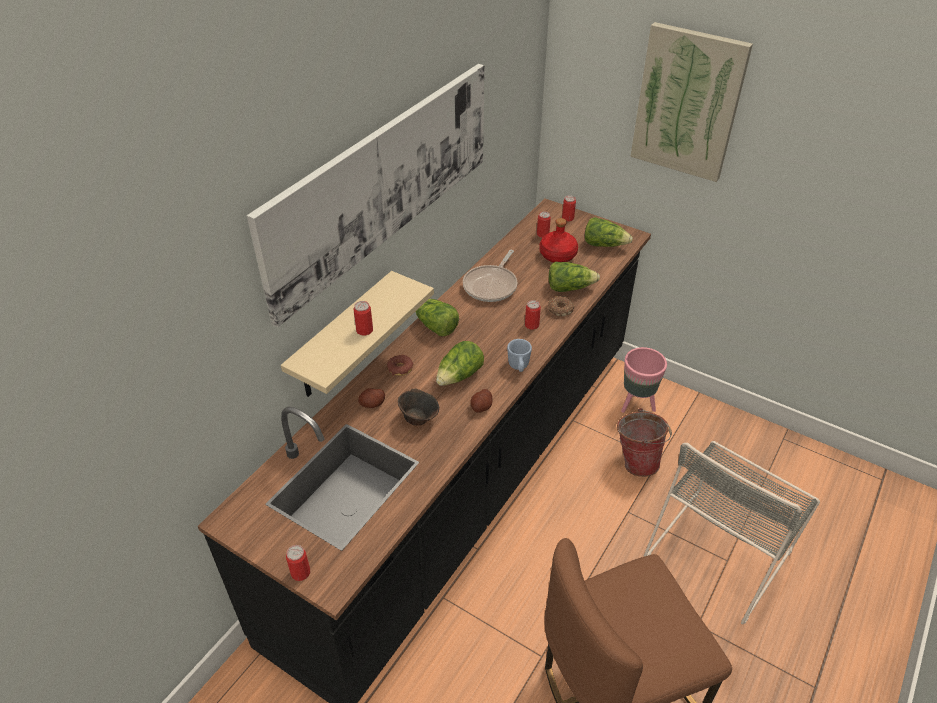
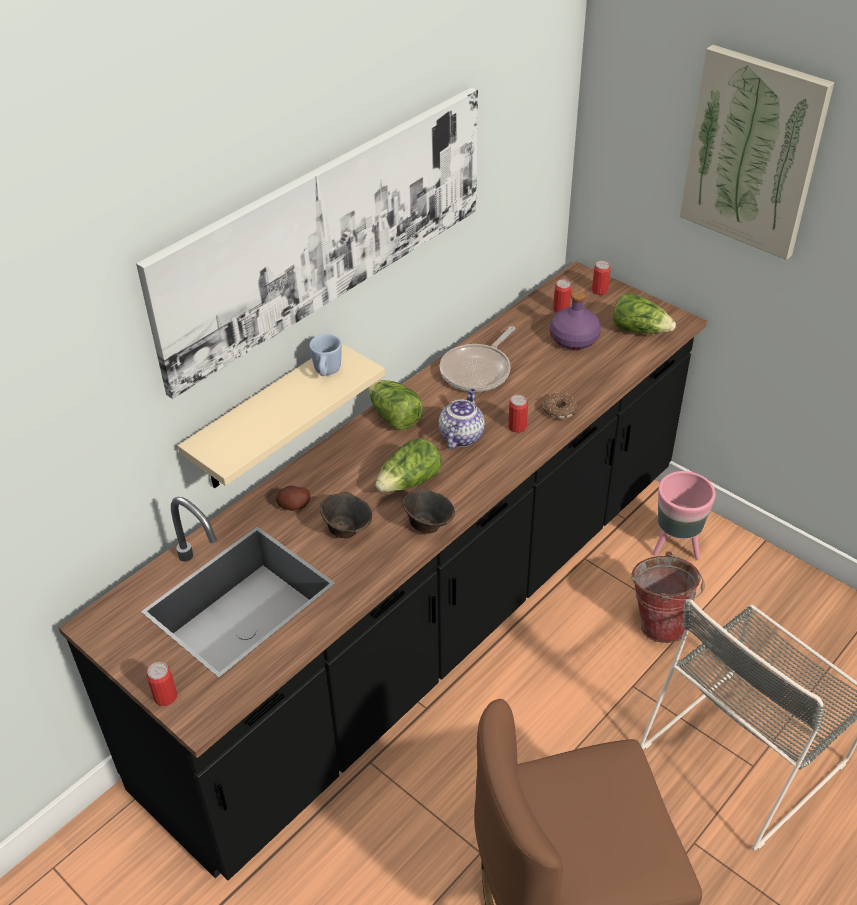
camera: 10 degrees right, 0 degrees up
can [354,301,373,336] -> none
donut [387,355,414,376] -> none
potato [470,389,492,413] -> brown bowl [402,488,455,534]
blue mug [507,339,532,372] -> blue mug moved to [309,334,342,376]
red bottle [539,218,578,262] -> purple bottle [550,290,601,349]
lettuce [549,262,600,292] -> none
none -> teapot [438,389,485,449]

